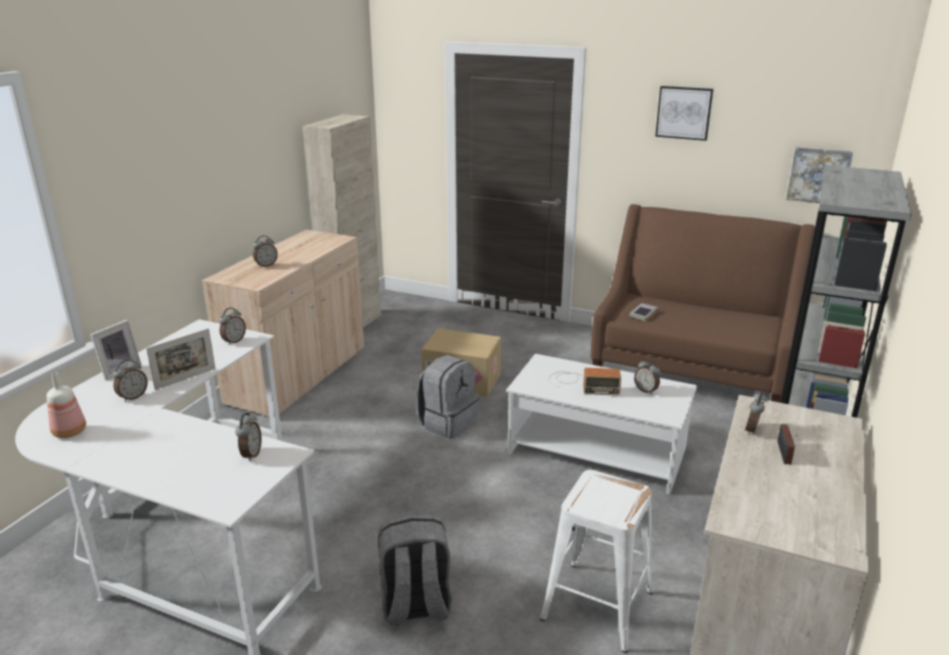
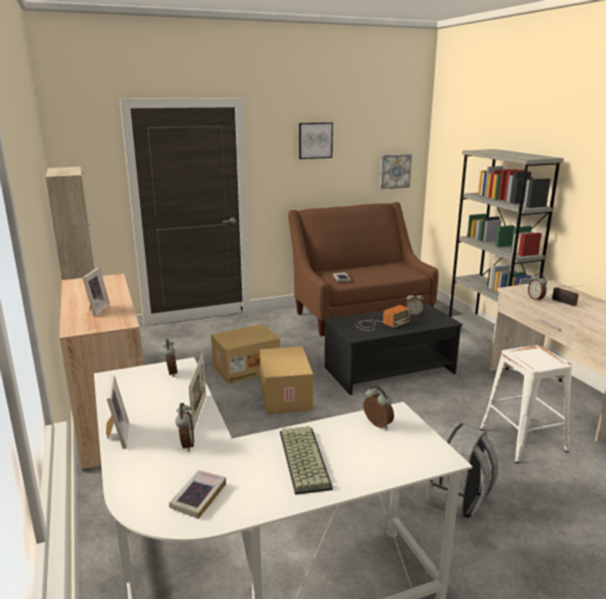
camera: 45 degrees left, 5 degrees down
bottle [47,373,86,438] -> book [169,470,226,519]
alarm clock [253,235,278,268] -> picture frame [82,267,110,317]
grey backpack [417,355,479,439] -> cardboard box [259,346,313,414]
white coffee table [506,354,697,494] -> black coffee table [323,304,463,395]
none -> keyboard [280,426,333,495]

